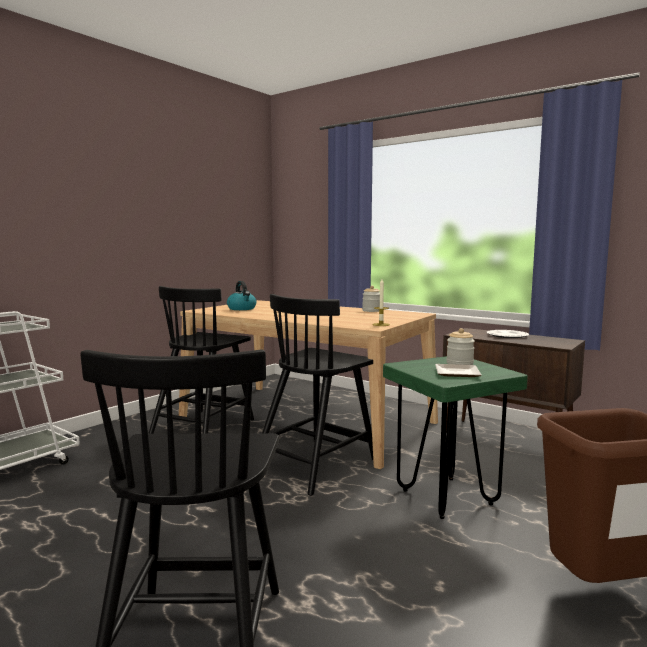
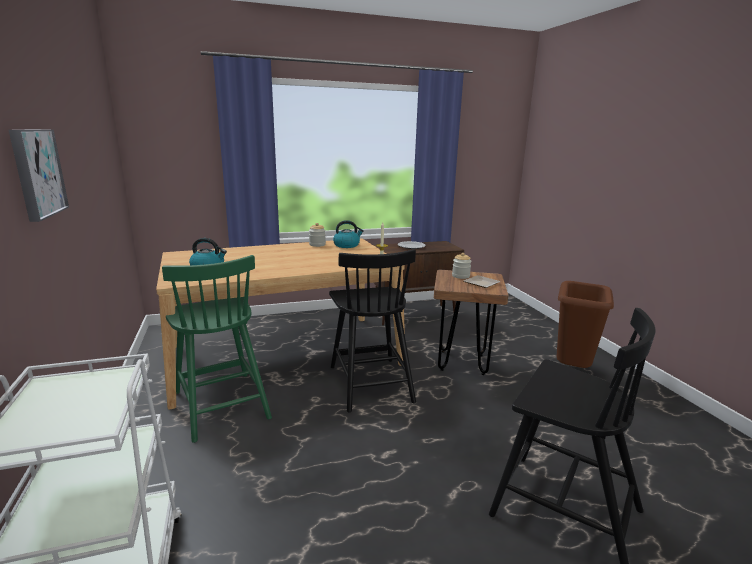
camera: 55 degrees left, 10 degrees up
black chair [148,286,254,434] -> green chair [162,255,272,443]
green stool [383,356,528,519] -> brown stool [434,270,509,375]
none -> picture [9,129,69,222]
none -> kettle [333,220,364,248]

